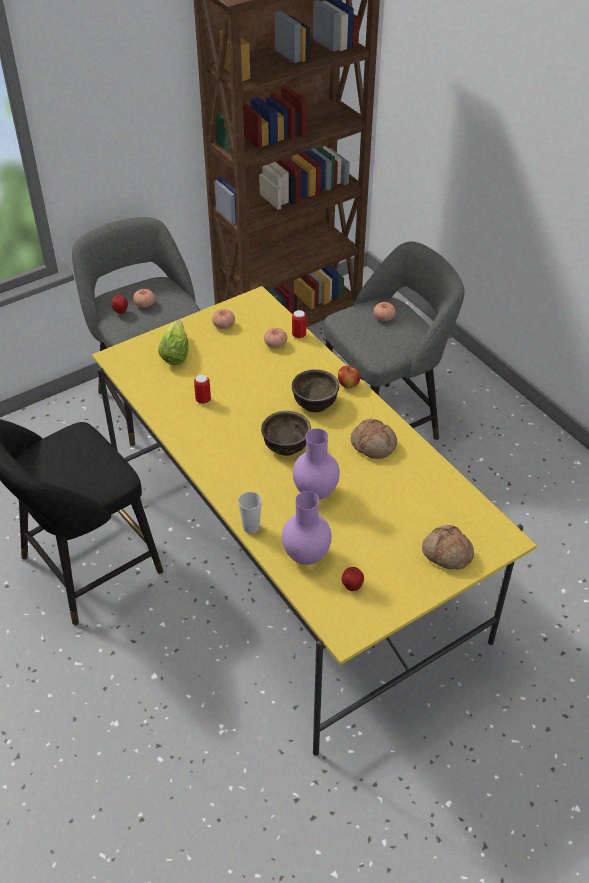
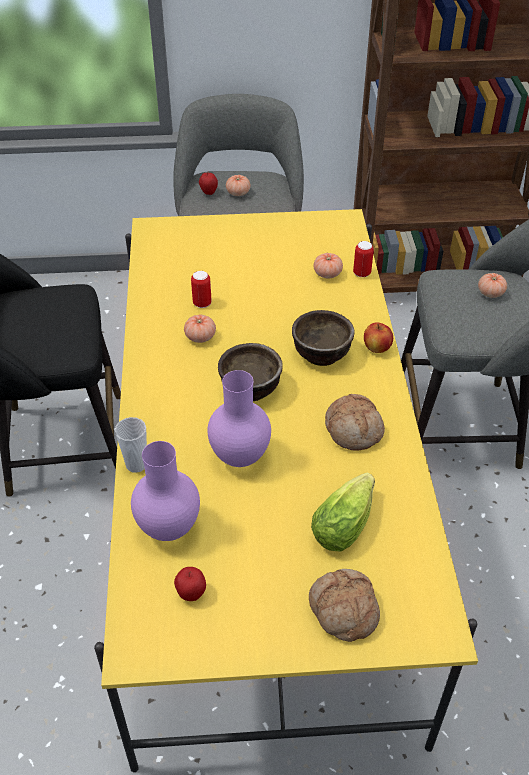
camera: 30 degrees right, 0 degrees up
lettuce [158,320,189,366] -> lettuce moved to [311,473,375,552]
tomato [212,309,235,329] -> tomato moved to [184,314,216,343]

